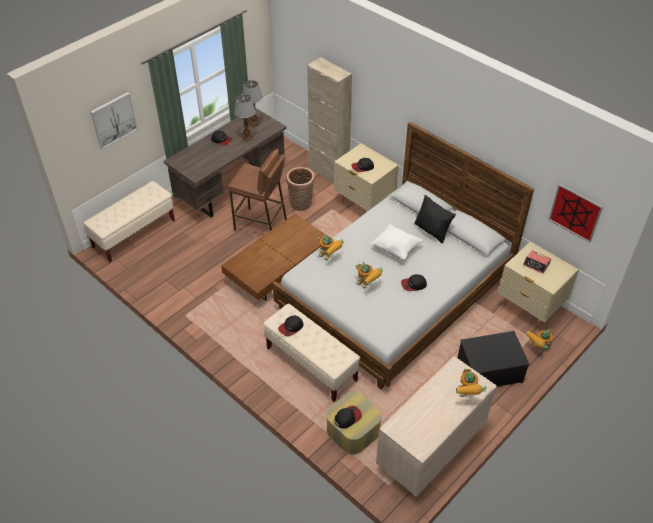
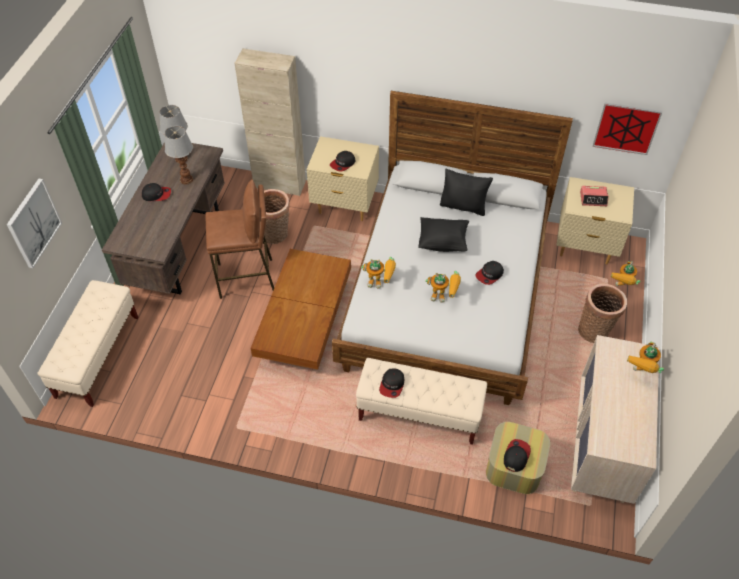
camera: 30 degrees left, 5 degrees up
white pillow [372,224,424,260] -> black pillow [418,217,469,252]
toy robot [456,368,487,397] -> toy robot turned 60 degrees clockwise [627,341,664,373]
storage box [458,331,530,387] -> basket [578,284,627,343]

